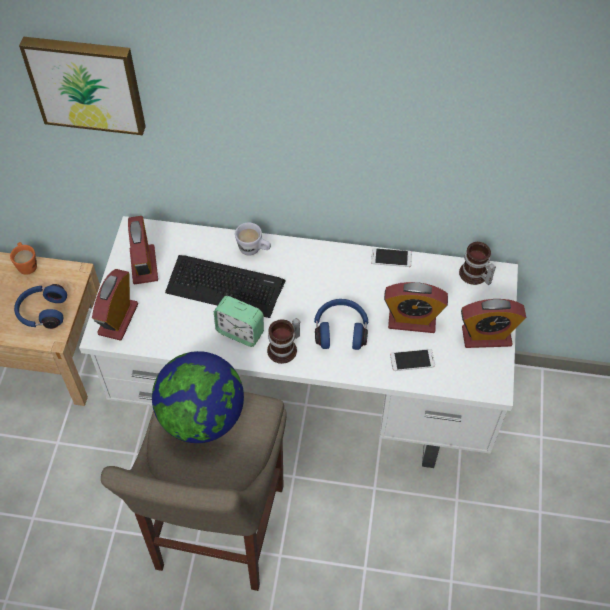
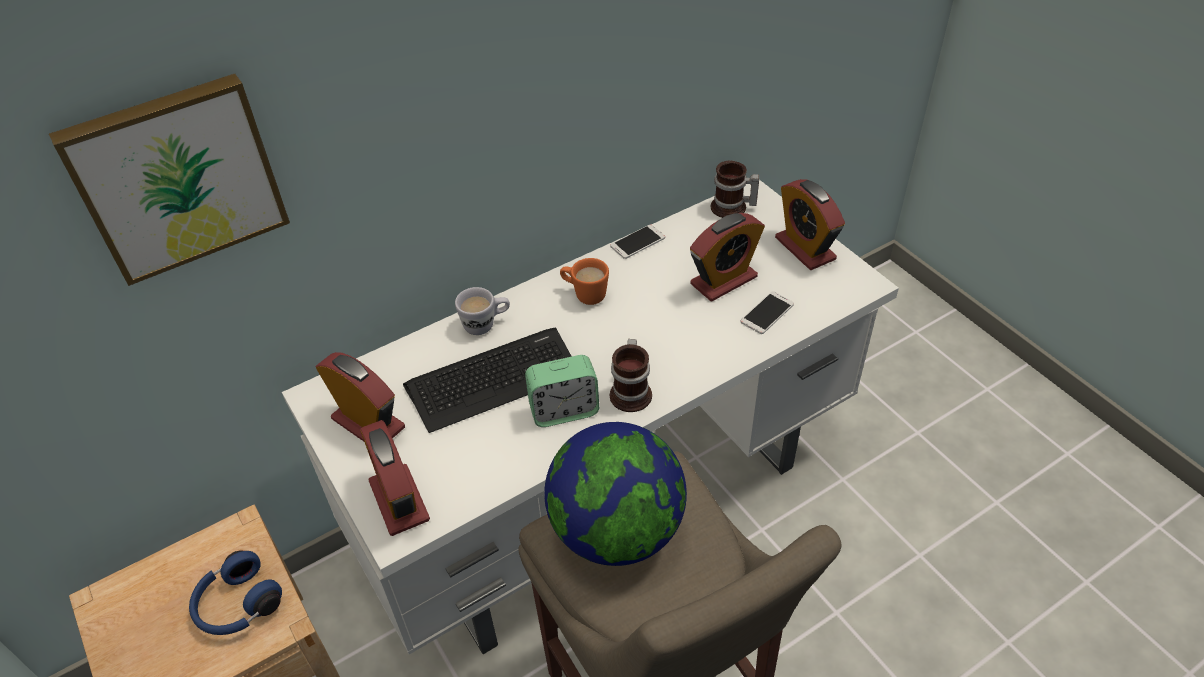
camera: 40 degrees left, 10 degrees down
orange mug [10,242,37,275] -> orange mug moved to [560,258,609,305]
blue headphones [314,299,369,350] -> none
alarm clock [461,299,526,348] -> alarm clock turned 105 degrees clockwise [775,179,845,270]

